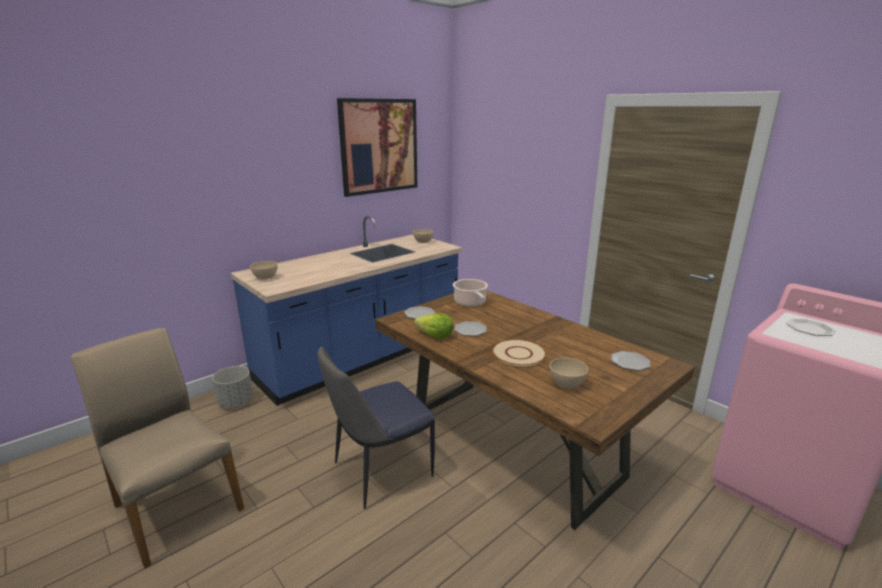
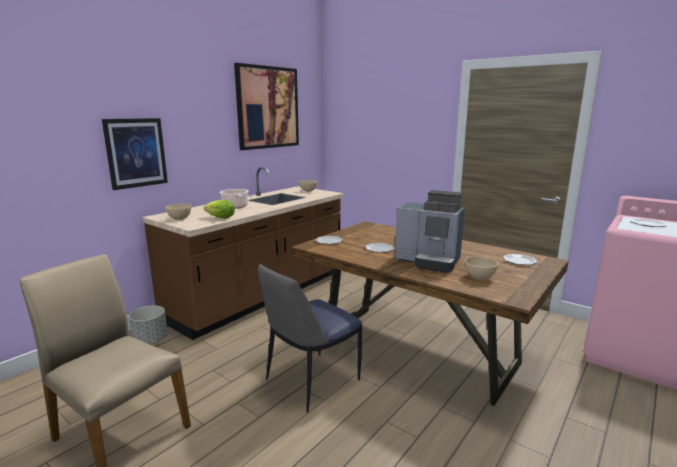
camera: 10 degrees left, 5 degrees down
blue counter [231,216,462,406] -> brown counter [142,167,344,340]
lettuce [414,313,453,339] -> lettuce moved to [204,200,235,219]
cooking pot [453,279,488,307] -> cooking pot moved to [219,189,249,209]
beige plate [492,339,546,366] -> coffee machine [395,190,465,273]
none -> picture [102,118,168,190]

